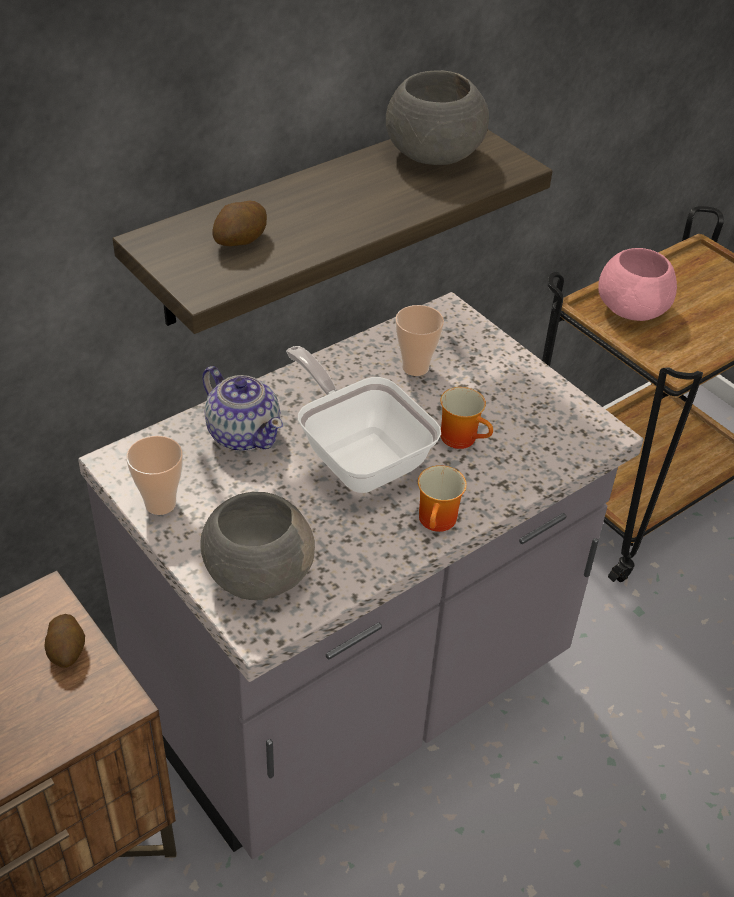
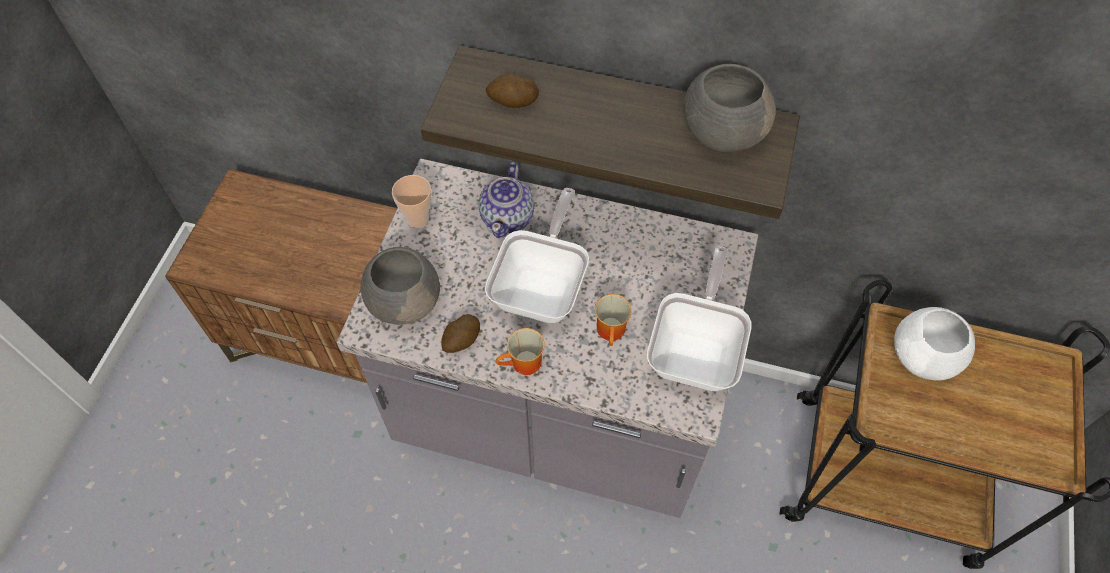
camera: 55 degrees right, 15 degrees up
potato [44,614,85,668] -> potato moved to [441,314,480,353]
cup [395,305,444,376] -> none
pink bowl [598,248,677,321] -> white bowl [894,307,975,381]
none -> frying pan [647,246,751,391]

